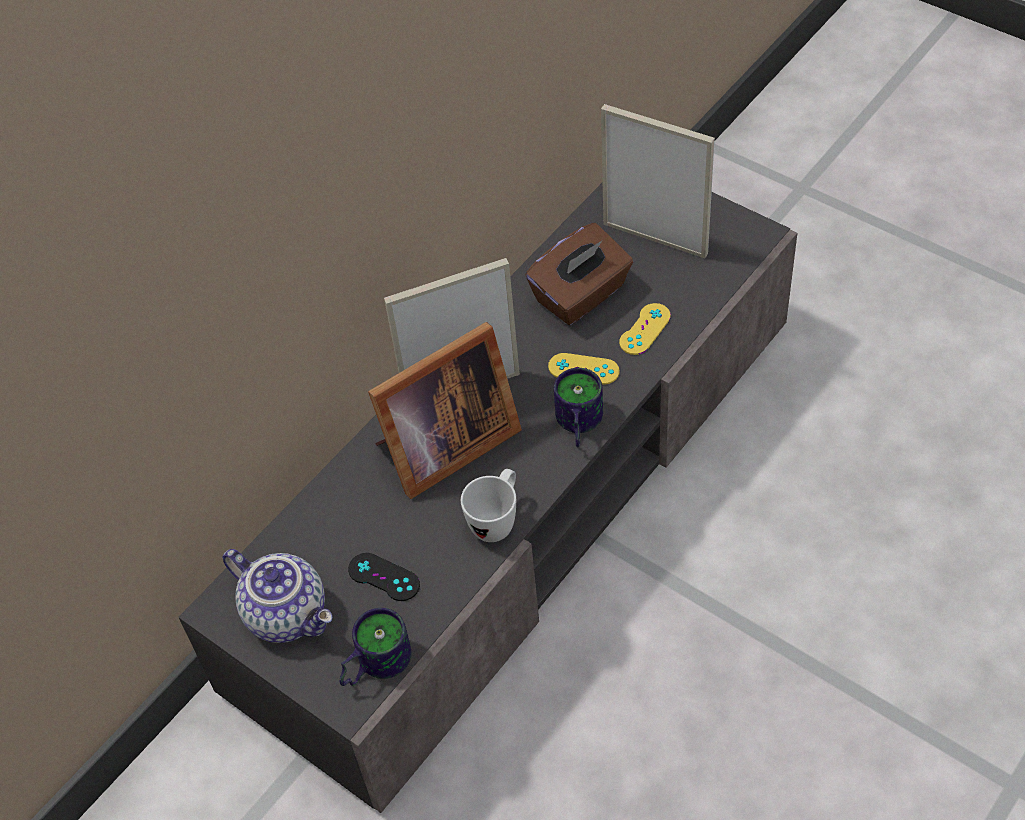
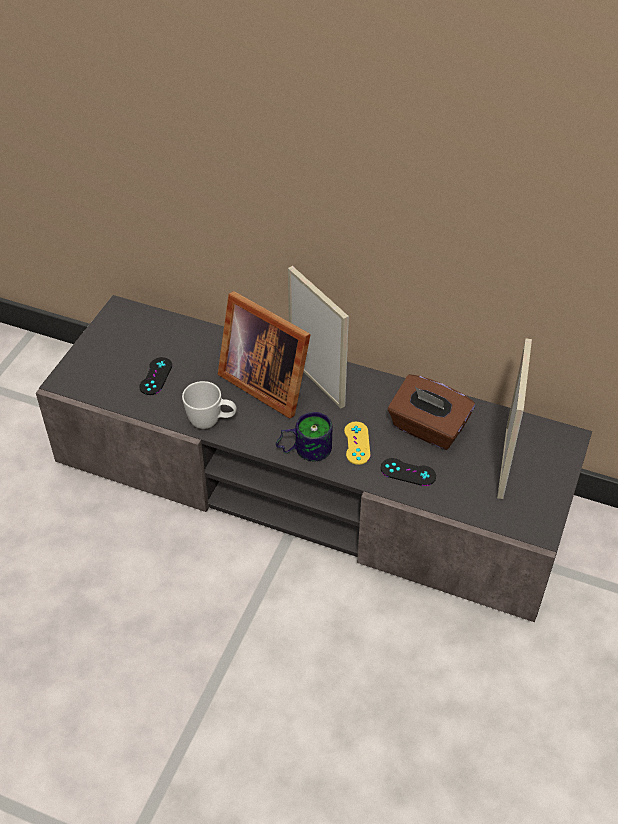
camera: 70 degrees right, 5 degrees down
teapot [222,549,332,643] -> none
mug [339,608,412,686] -> none
yellow game controller [619,303,671,355] -> black game controller [381,458,436,486]

